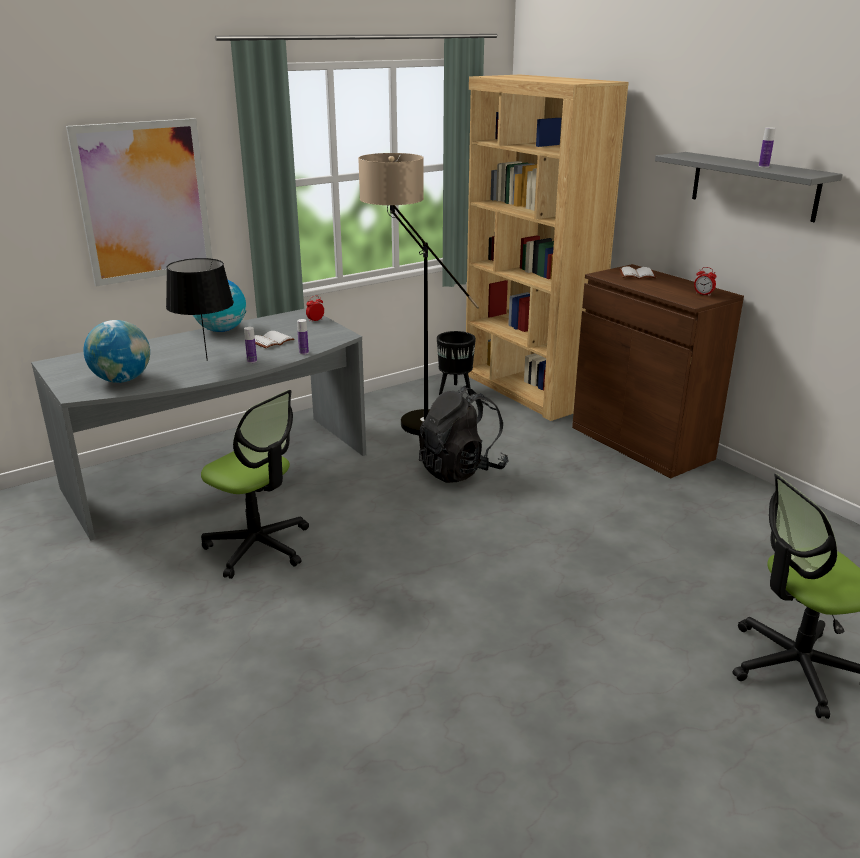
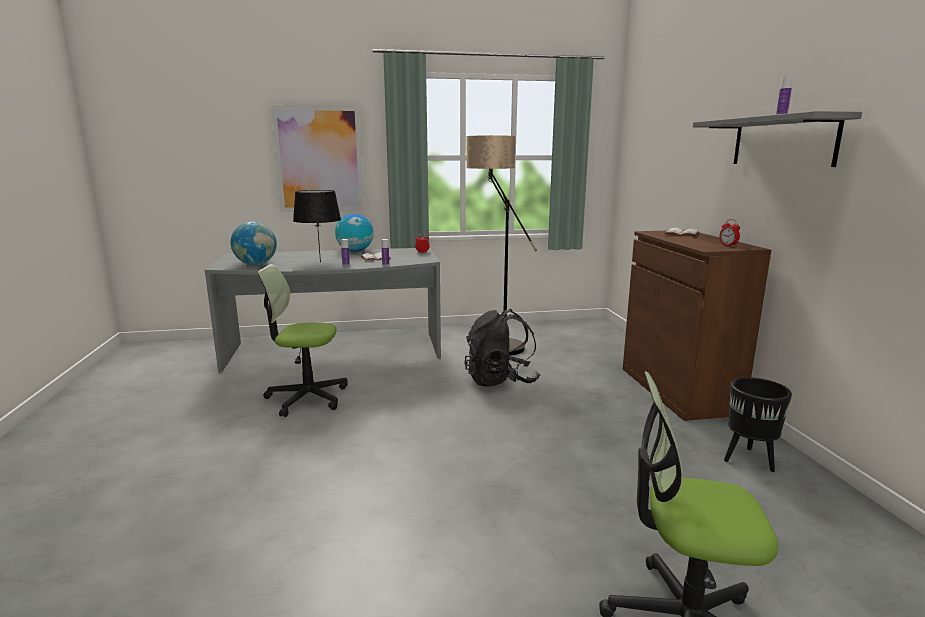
camera: 25 degrees right, 10 degrees down
office chair [201,390,309,579] -> office chair turned 120 degrees clockwise [258,264,348,417]
black planter [437,331,476,396] -> black planter moved to [724,377,792,472]
brown bookcase [466,75,629,421] -> none

